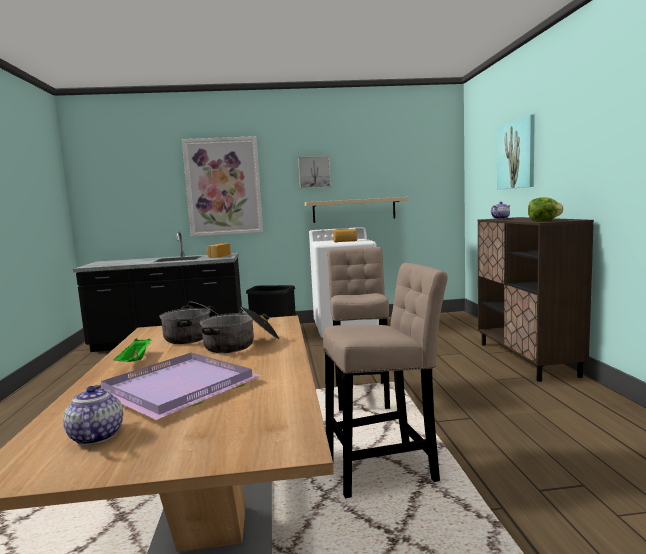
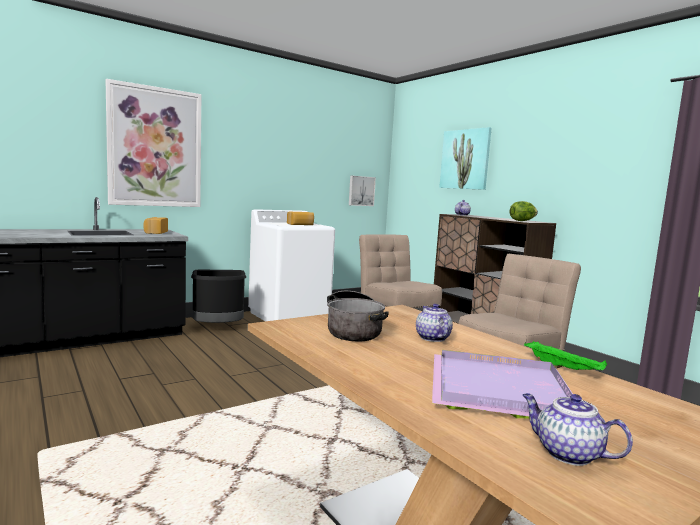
camera: 30 degrees left, 0 degrees up
green tray [113,338,152,362] -> green tray moved to [524,341,607,370]
cooking pot [200,307,280,353] -> teapot [416,304,453,342]
picture [298,156,331,189] -> picture moved to [349,176,376,206]
beige shelf [305,197,408,223] -> none

